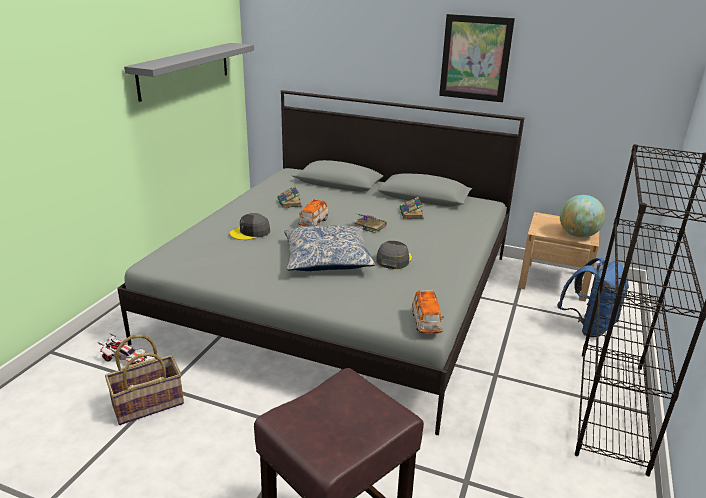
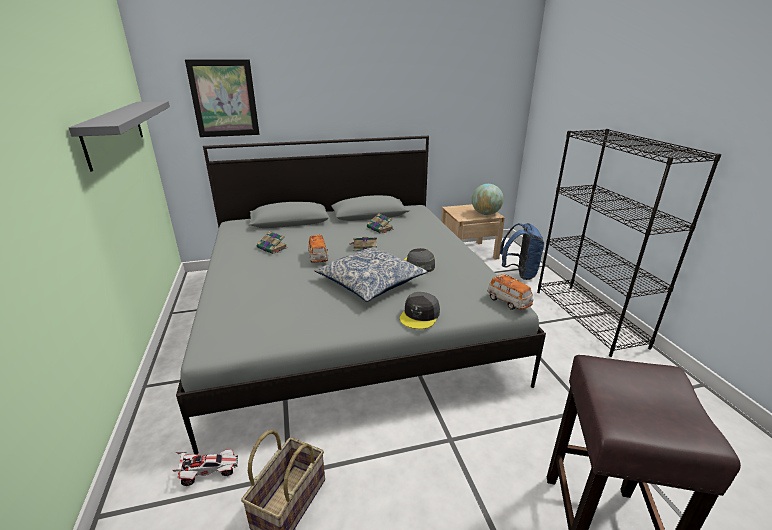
camera: 35 degrees left, 0 degrees up
grey cap [230,213,270,240] -> grey cap moved to [400,292,440,329]
picture [439,14,515,102] -> picture moved to [185,59,260,137]

